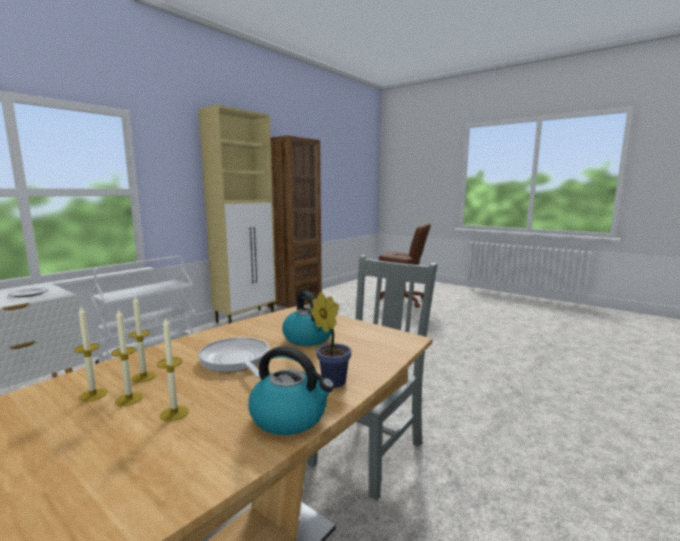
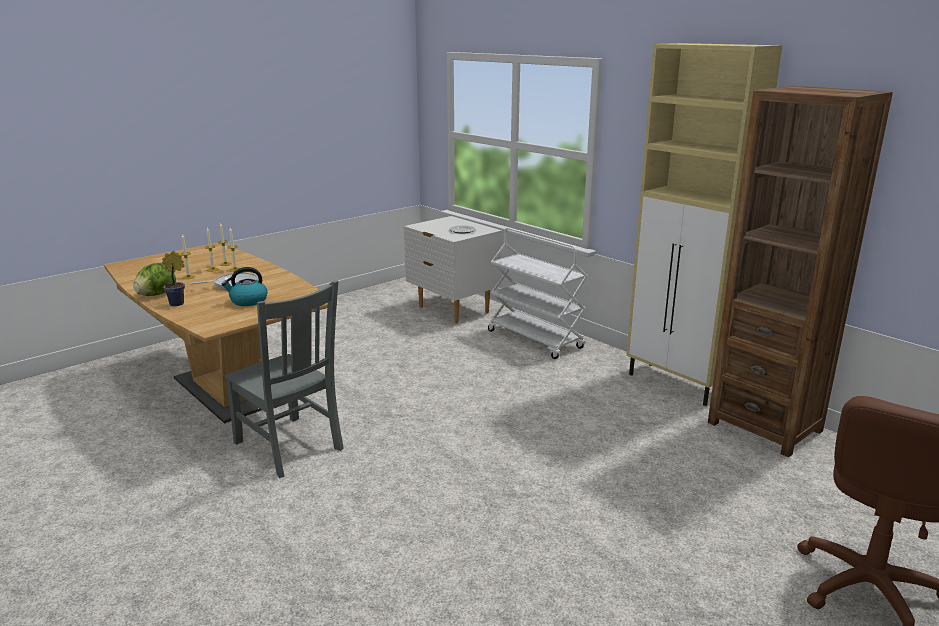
camera: 100 degrees right, 10 degrees up
kettle [248,346,334,435] -> lettuce [133,263,176,296]

